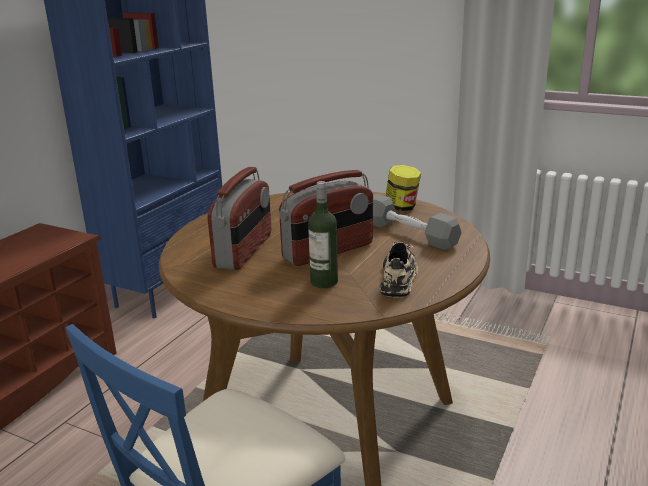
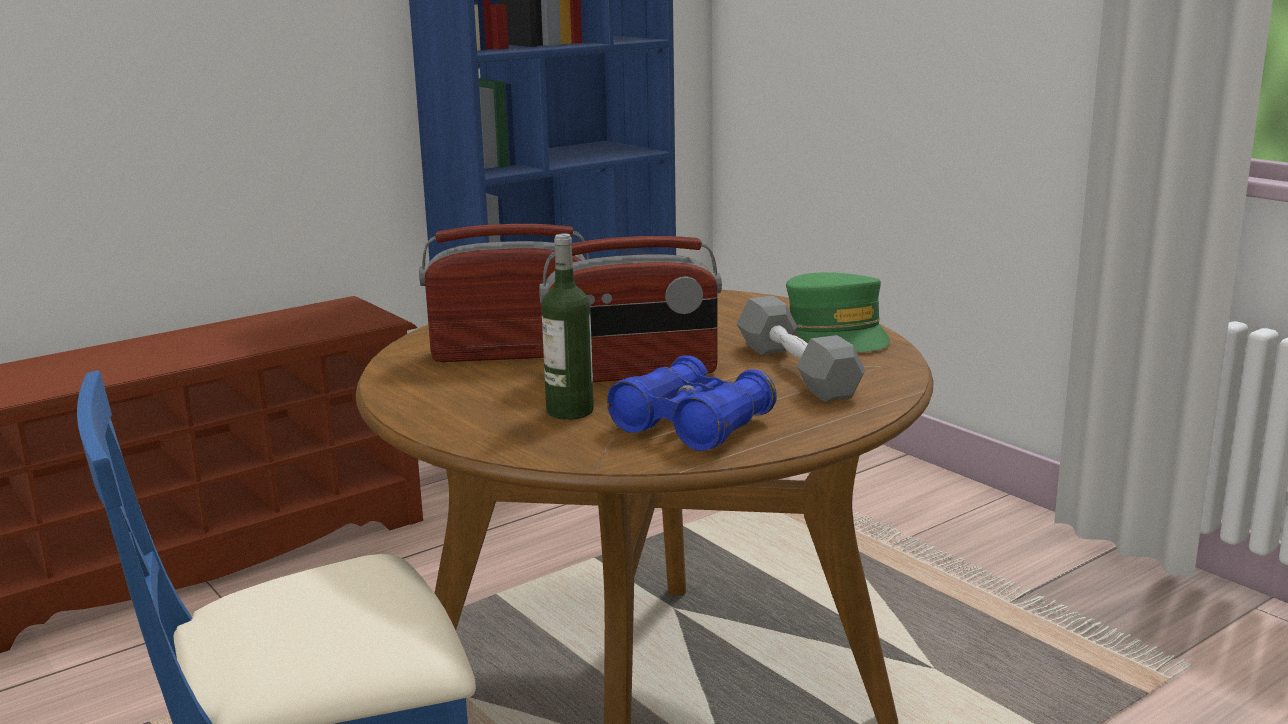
camera: 25 degrees right, 5 degrees down
radio [207,167,272,270] -> radio turned 135 degrees counterclockwise [419,224,589,362]
beige shoe [379,242,418,298] -> blue binoculars [607,355,777,451]
jar [385,165,421,211] -> green cap [786,272,890,352]

